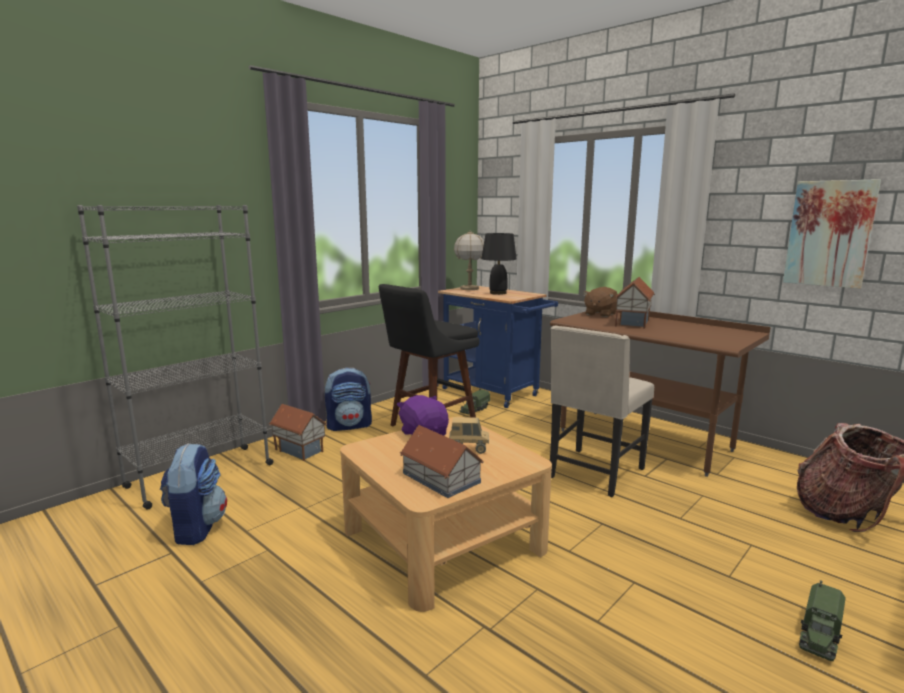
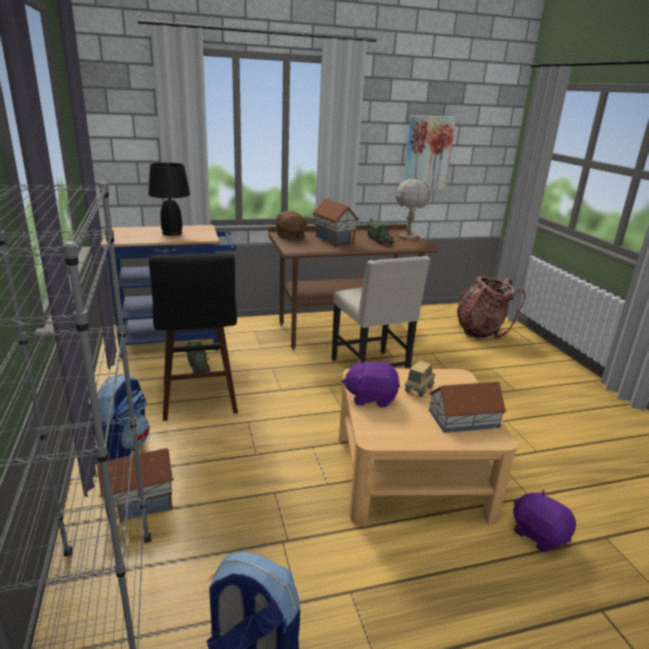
camera: 60 degrees left, 10 degrees up
table lamp [454,230,484,290] -> table lamp moved to [395,175,430,240]
toy truck [799,580,846,661] -> toy truck moved to [366,219,395,245]
none -> purple plush toy [513,490,576,552]

